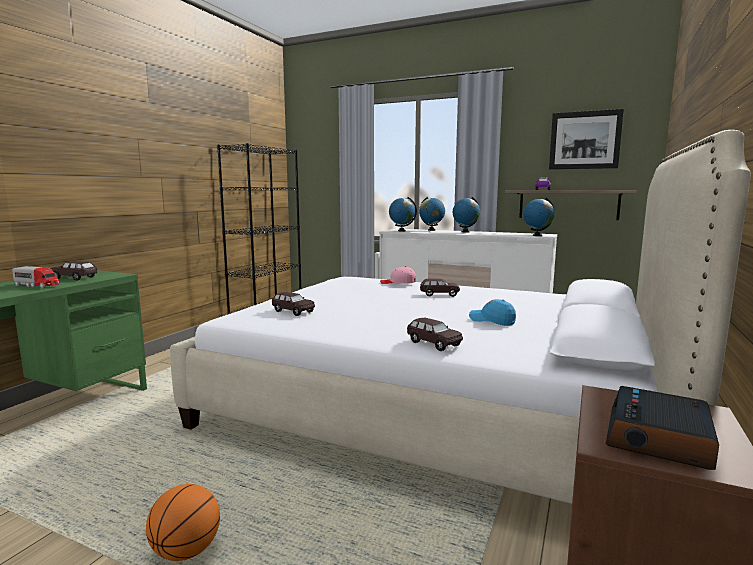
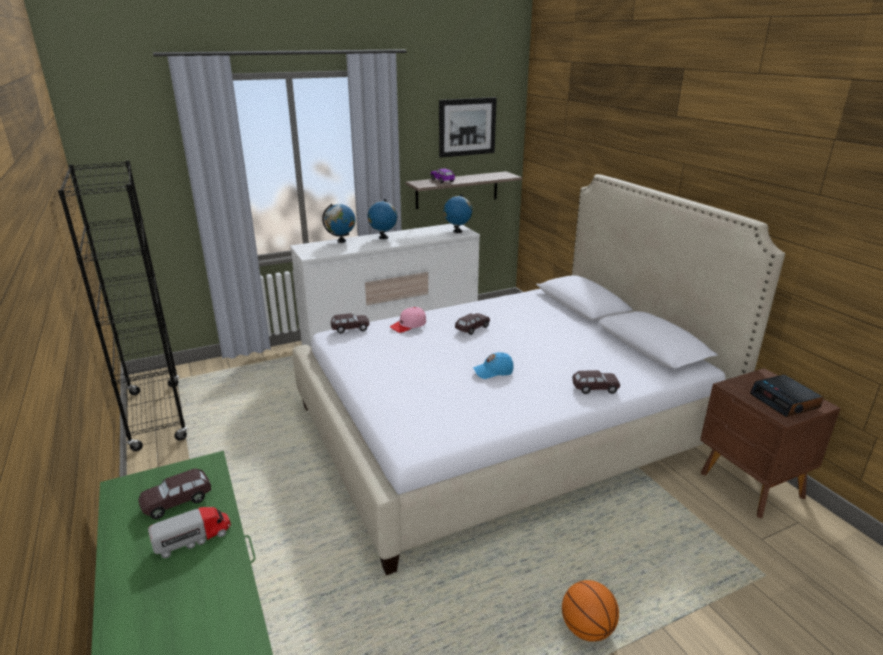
camera: 50 degrees left, 15 degrees up
brown toy car [272,292,315,316] -> brown toy car moved to [331,313,370,334]
globe [389,197,417,232] -> none
blue cap [469,299,516,326] -> blue cap moved to [473,352,514,379]

